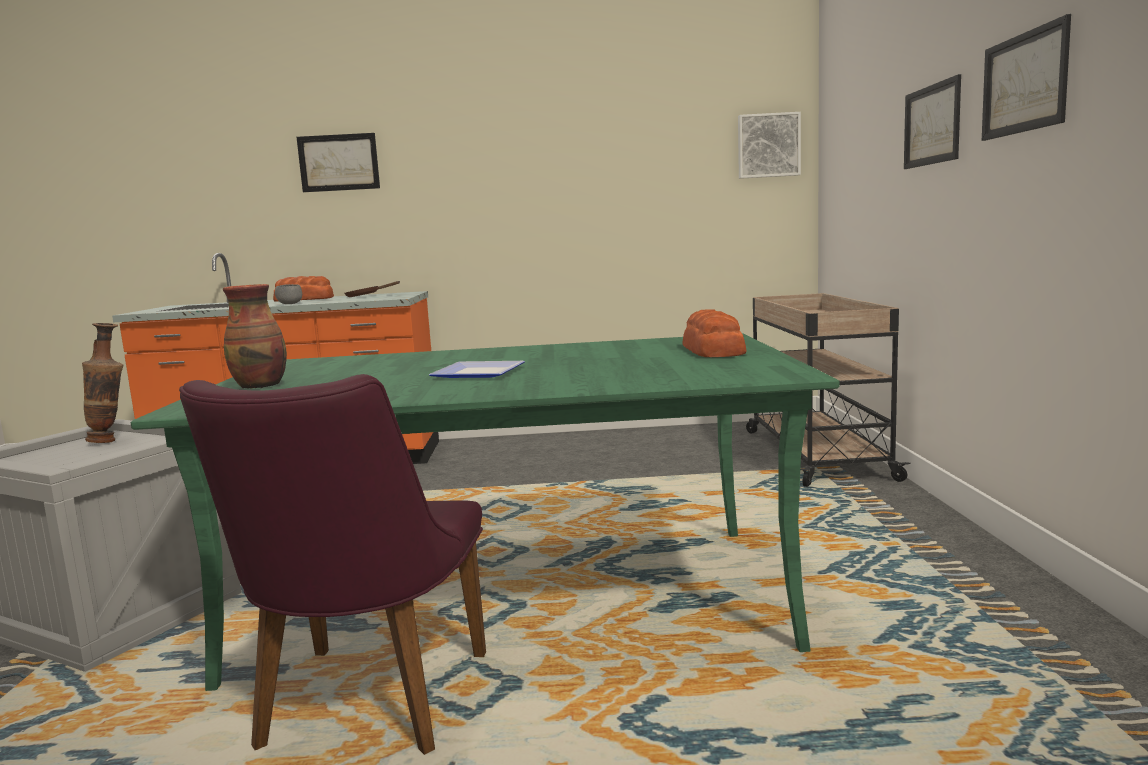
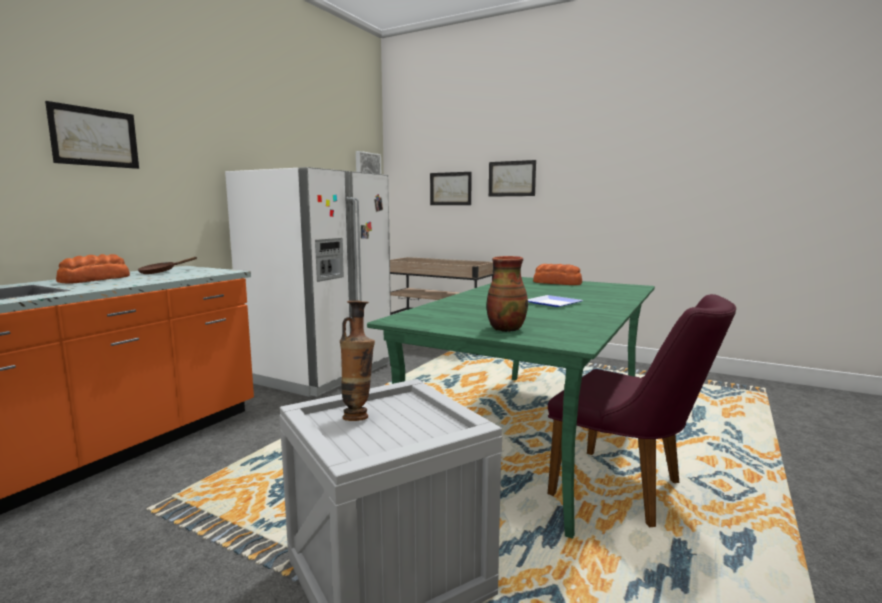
camera: 60 degrees left, 0 degrees up
grey bowl [275,284,302,304] -> none
picture [982,14,1071,141] -> picture moved to [430,172,472,205]
none -> white fridge [225,167,391,397]

